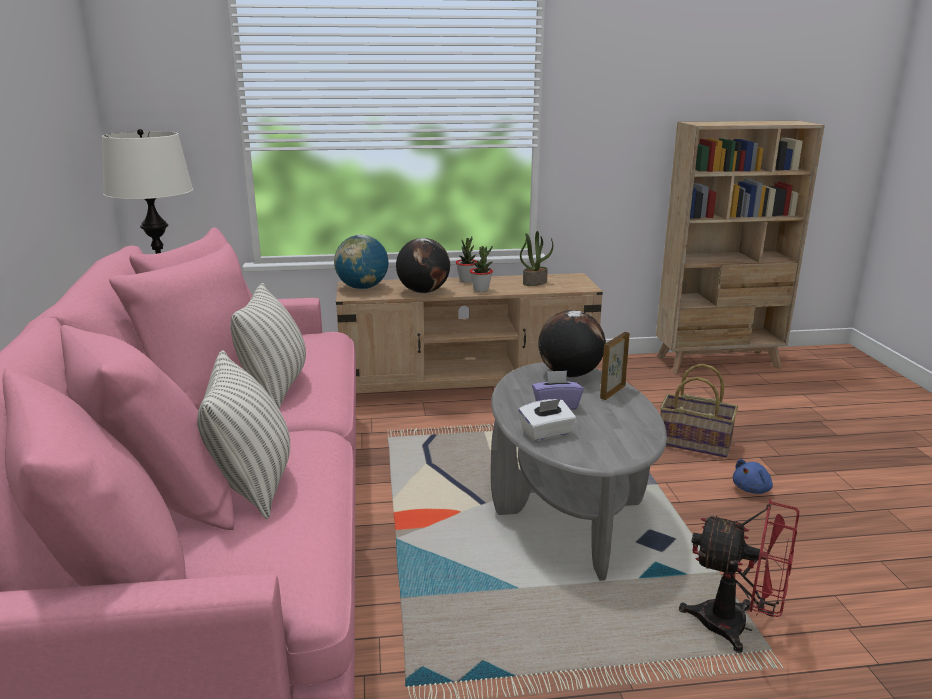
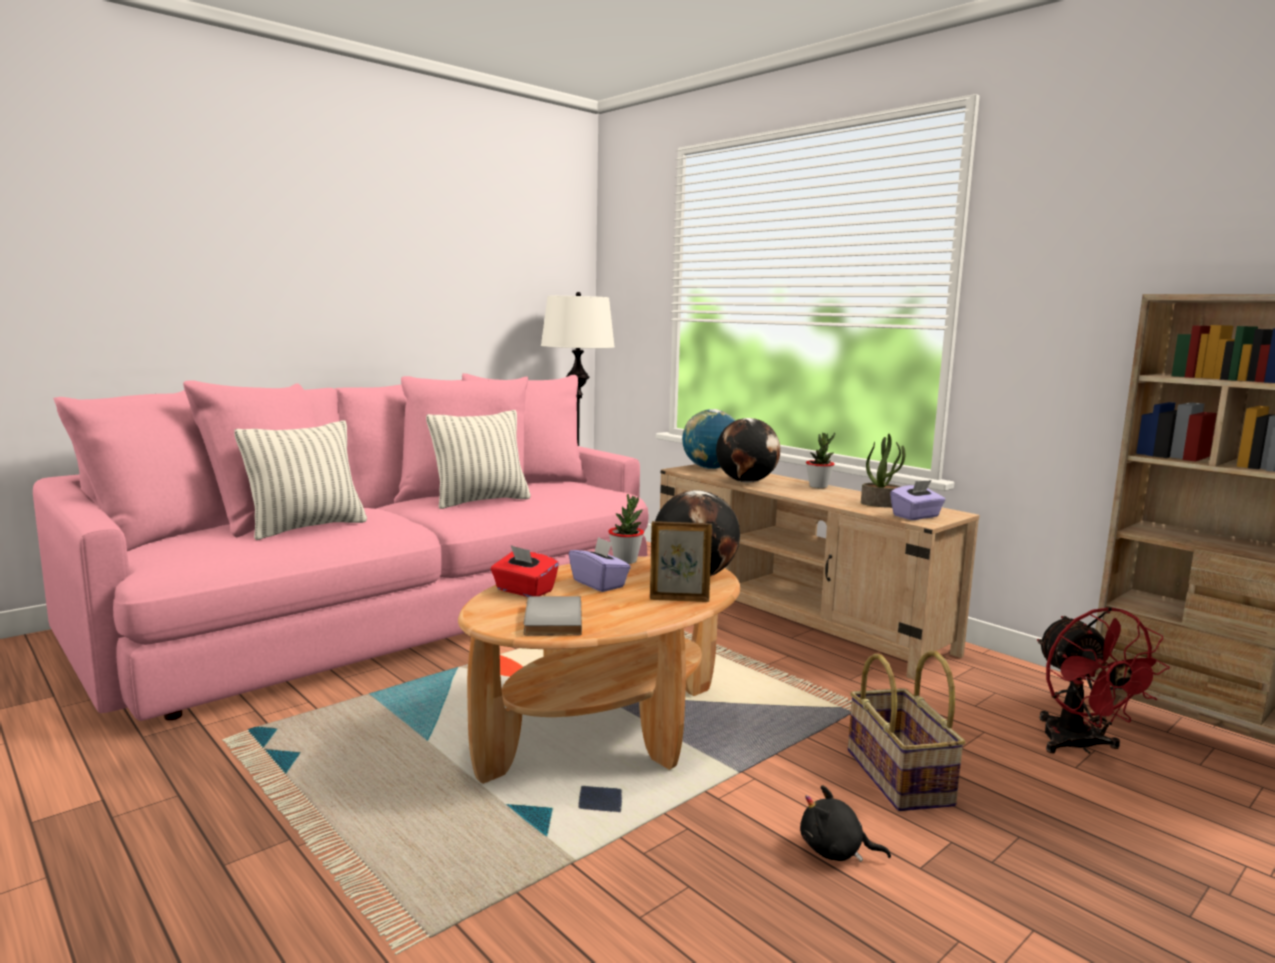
camera: 55 degrees right, 10 degrees down
potted plant [470,246,493,292] -> potted plant moved to [608,494,644,564]
grey coffee table [491,362,667,581] -> brown coffee table [458,556,740,784]
white tissue box [519,399,576,441] -> red tissue box [491,545,559,597]
red fan [679,499,799,653] -> red fan moved to [1037,607,1170,754]
blue plush toy [733,459,773,494] -> black plush toy [800,785,891,862]
none -> grey book [524,596,582,636]
none -> purple tissue box [890,480,946,520]

